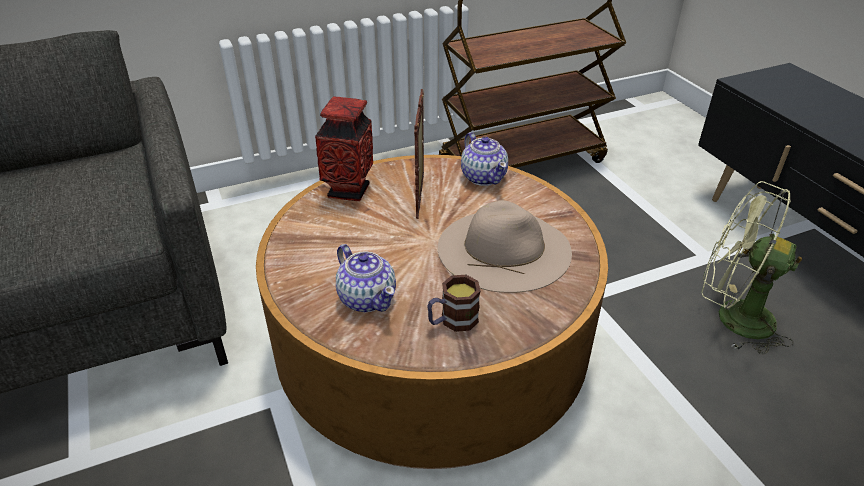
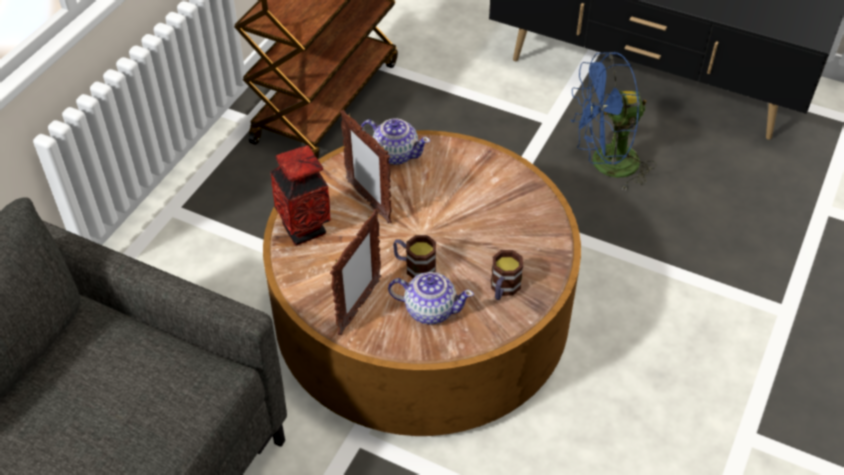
camera: 40 degrees left, 10 degrees up
beige hat [438,200,572,293] -> none
green fan [701,181,802,355] -> blue fan [571,52,656,191]
none -> picture frame [330,209,381,335]
none -> mug [393,235,436,278]

